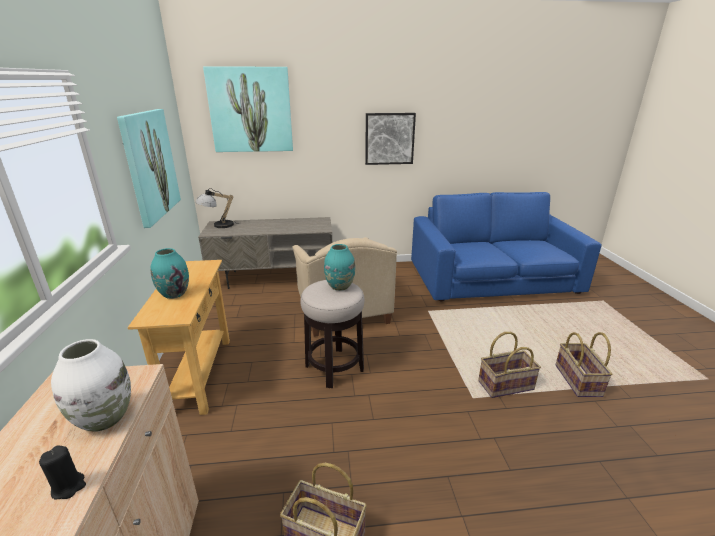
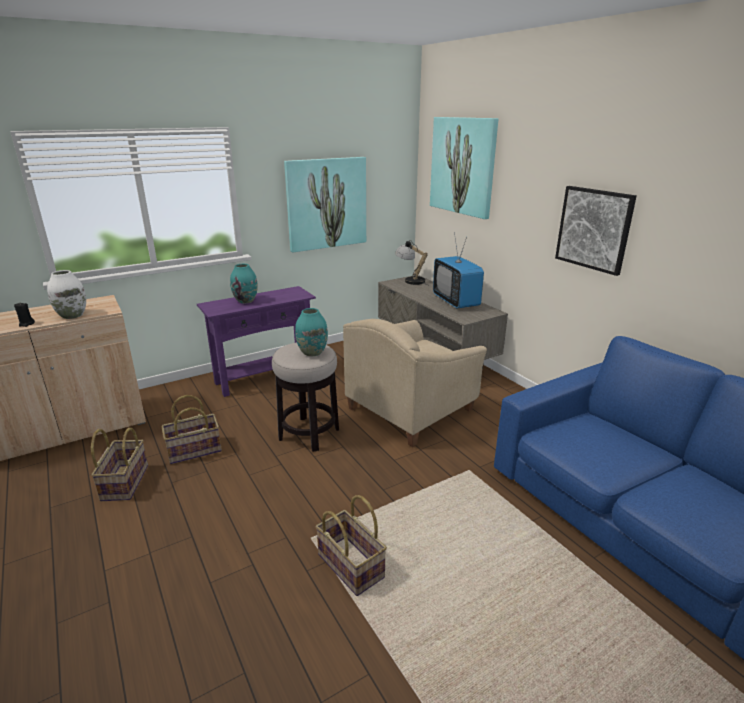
camera: 65 degrees right, 0 degrees up
beige console table [127,260,230,415] -> purple console table [197,286,316,397]
basket [556,332,612,397] -> basket moved to [161,395,222,464]
none -> television [433,232,484,308]

